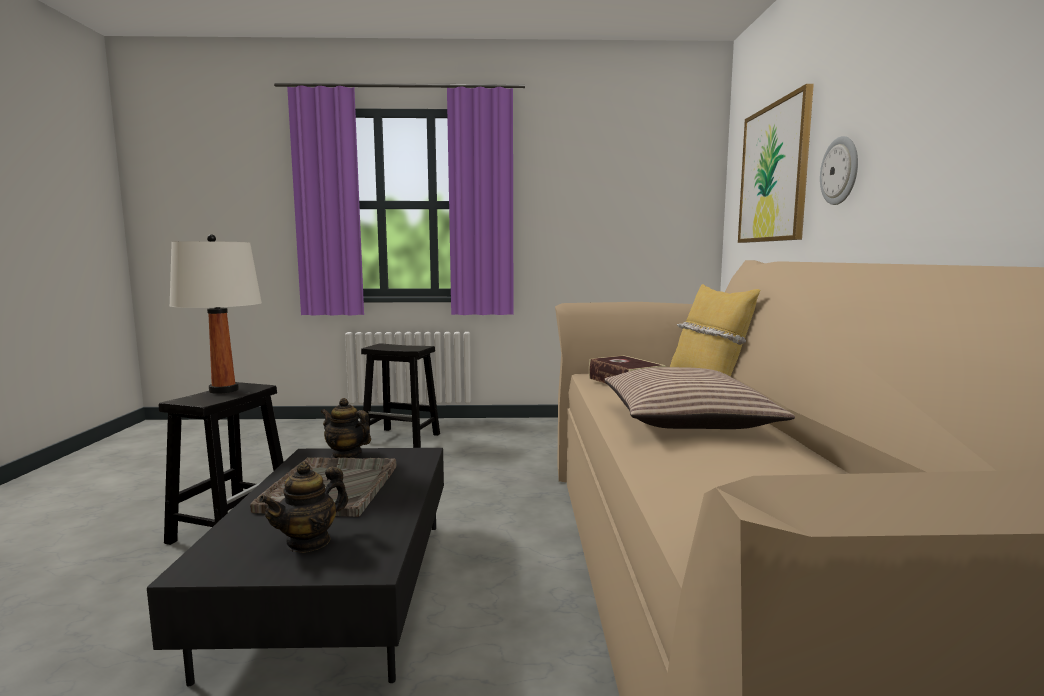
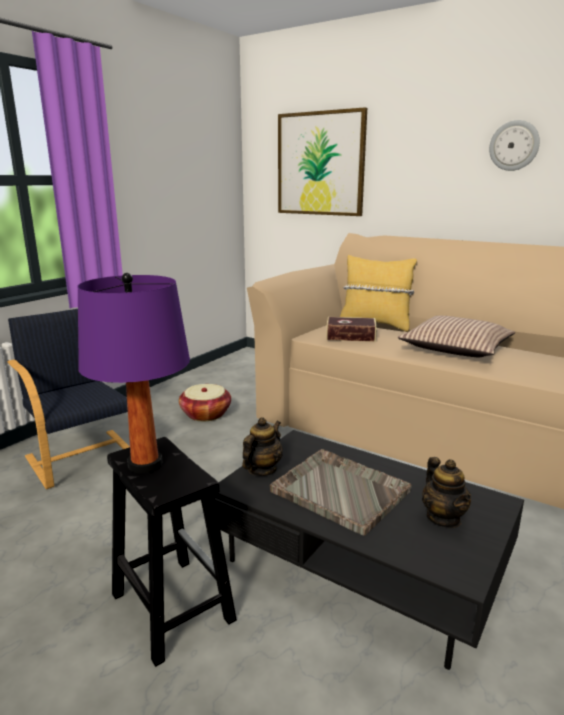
camera: 55 degrees left, 10 degrees up
white table lamp [170,234,262,394] -> purple table lamp [77,273,190,473]
teapot [321,398,371,458] -> teapot turned 150 degrees clockwise [242,417,283,476]
black stool [361,343,440,448] -> black armchair [7,309,130,489]
wall clock [820,136,858,205] -> wall clock moved to [489,120,540,171]
none -> basket [179,384,231,421]

